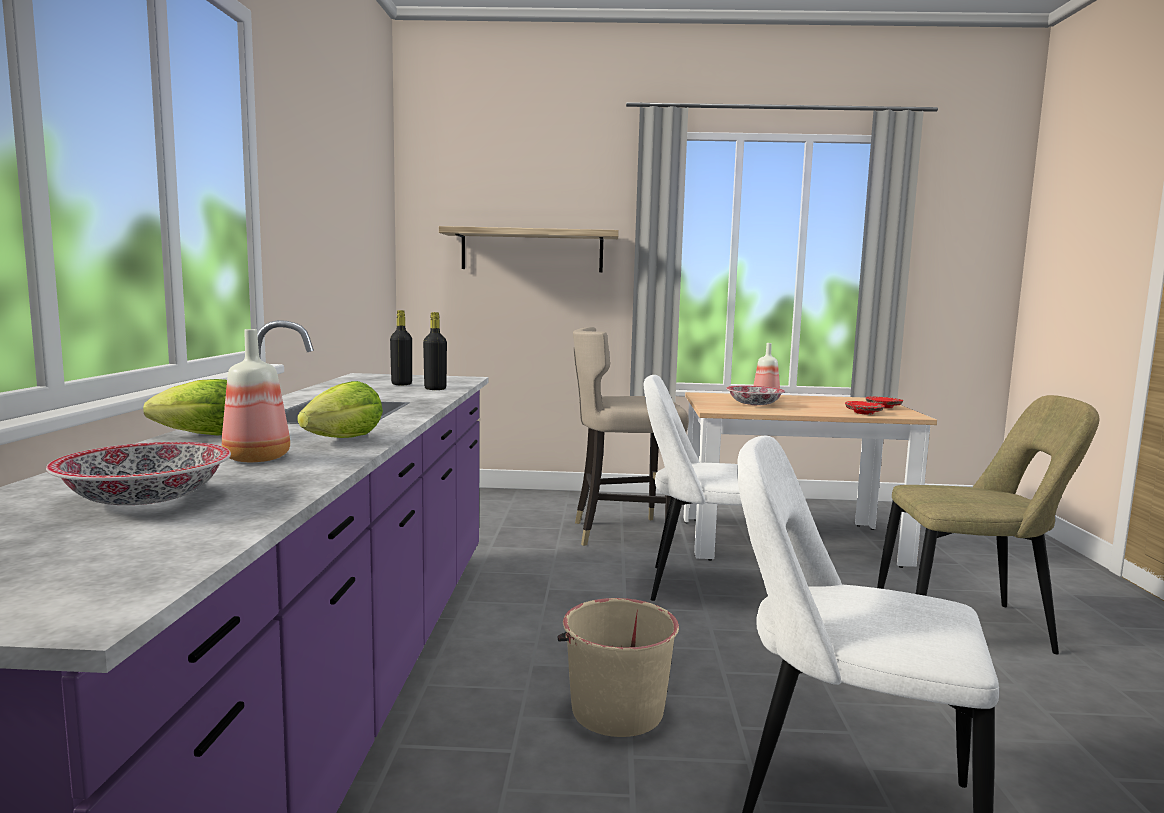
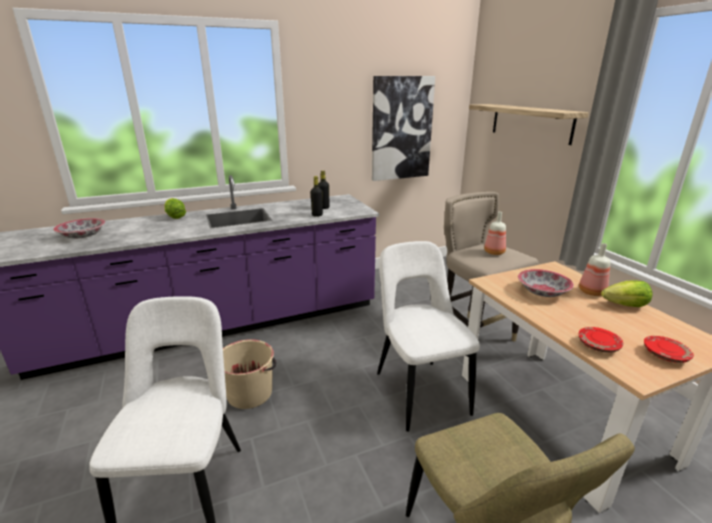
camera: 65 degrees right, 15 degrees up
bottle [222,329,290,462] -> bottle moved to [484,212,506,255]
lettuce [298,381,383,438] -> lettuce moved to [601,280,652,307]
none -> picture [372,76,435,181]

